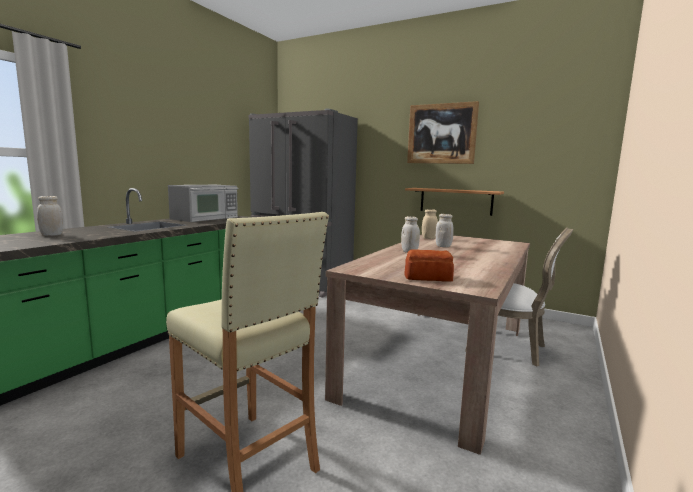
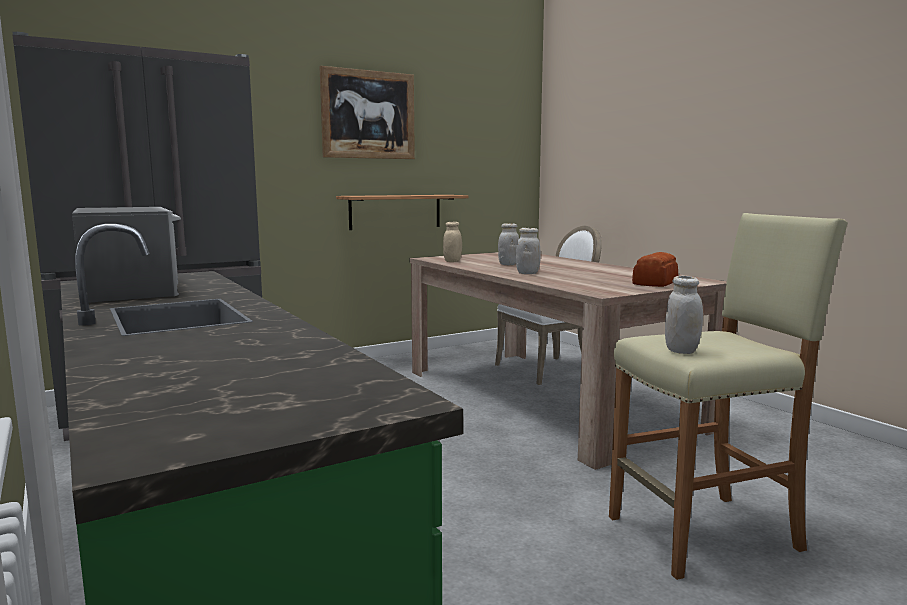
camera: 60 degrees left, 0 degrees up
white jar [37,196,63,236] -> white jar moved to [665,276,703,354]

